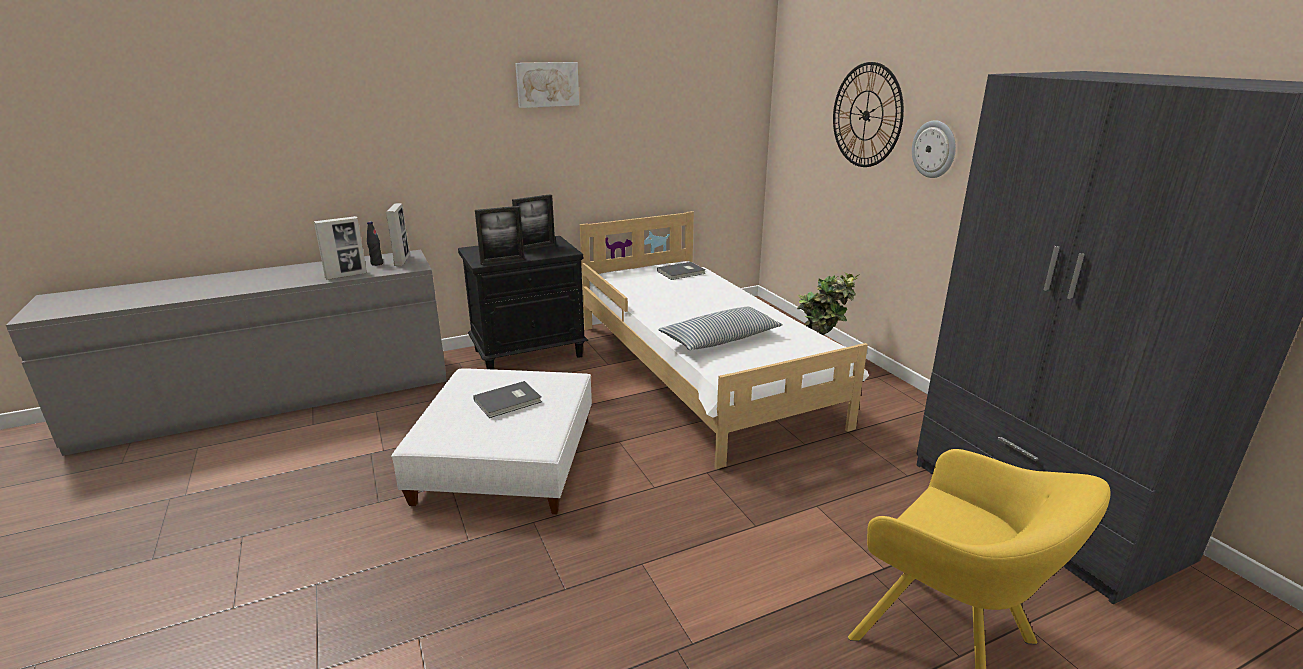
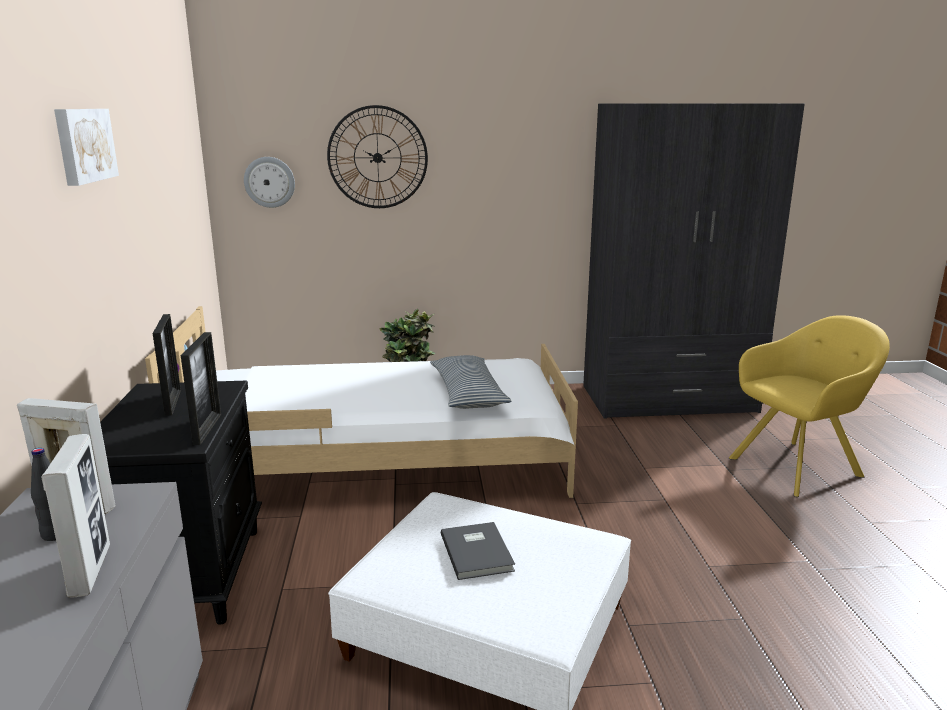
camera: 70 degrees left, 5 degrees down
grey book [657,262,706,280] -> none
wall clock [912,120,956,178] -> wall clock moved to [244,157,295,208]

